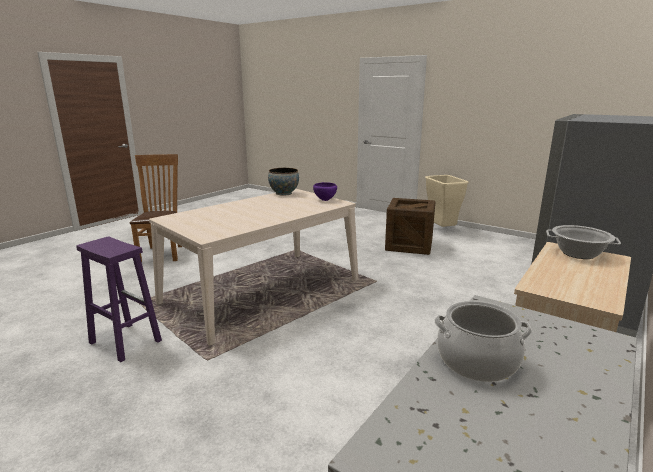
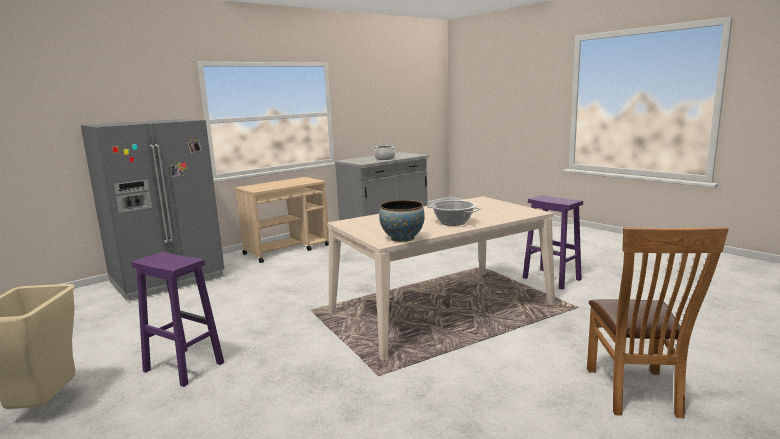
camera: 165 degrees left, 5 degrees down
purple bowl [313,182,337,201] -> none
crate [385,198,435,255] -> purple stool [131,252,224,387]
cooking pot [546,225,621,259] -> cooking pot moved to [427,200,481,226]

